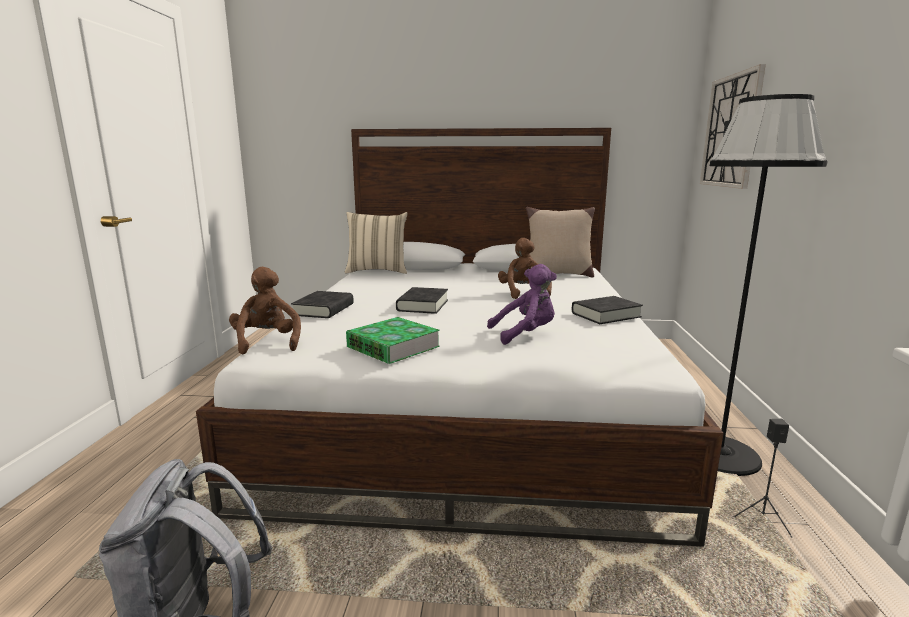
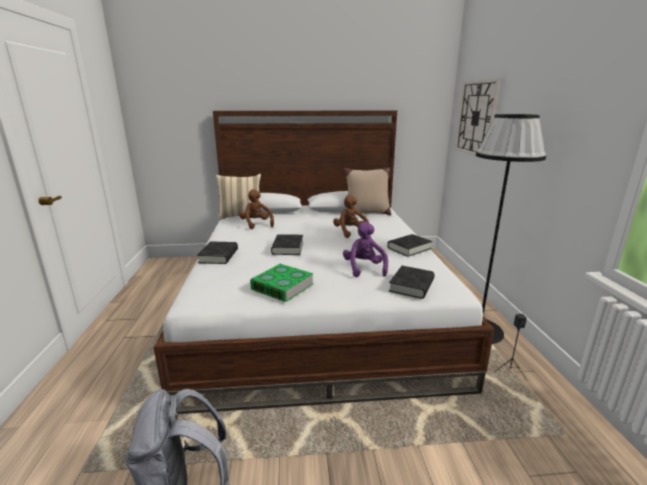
camera: 10 degrees left, 5 degrees up
brown plush toy [229,267,301,354] -> brown plush toy moved to [239,189,274,229]
purple plush toy [487,264,557,345] -> purple plush toy turned 75 degrees counterclockwise [343,221,388,277]
none -> black book [389,266,435,299]

